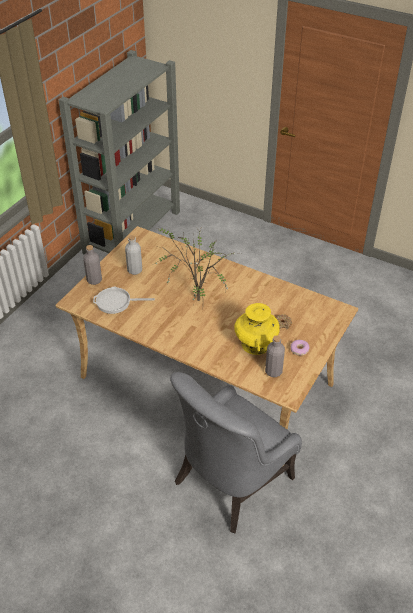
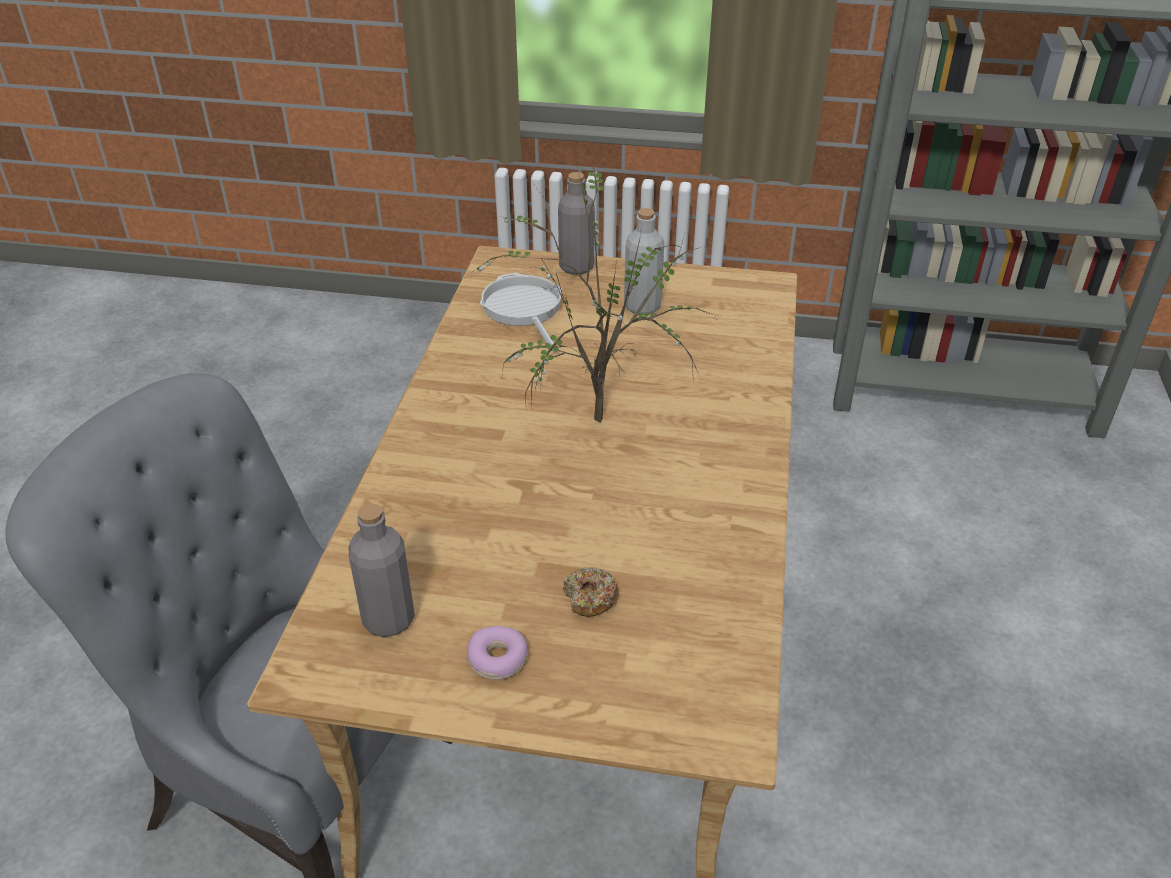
camera: 70 degrees right, 5 degrees down
yellow vase [234,303,280,355] -> none

